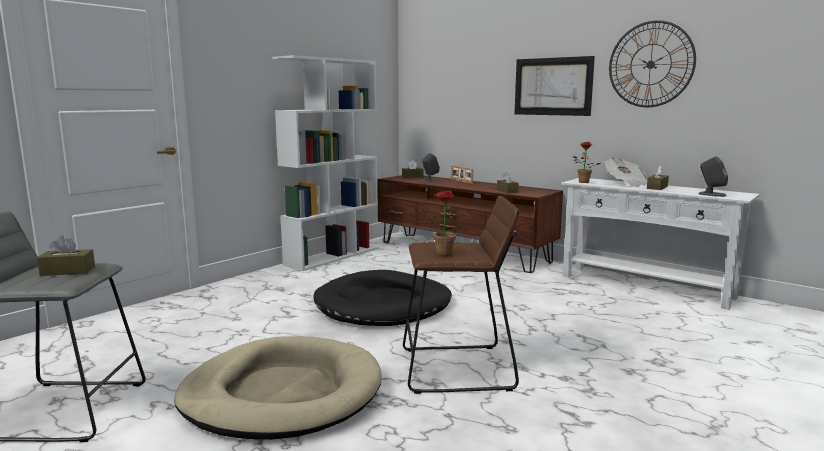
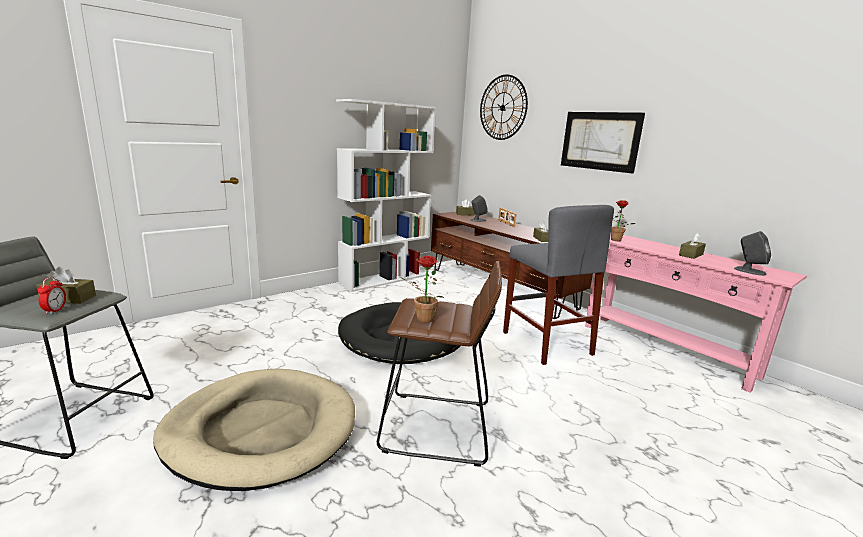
camera: 10 degrees right, 5 degrees up
white console table [561,178,760,310] -> pink console table [585,234,807,393]
newspaper [604,157,648,187] -> none
wall clock [609,20,696,107] -> wall clock moved to [480,75,528,140]
none -> alarm clock [37,277,66,314]
none -> grey stool [503,205,614,365]

